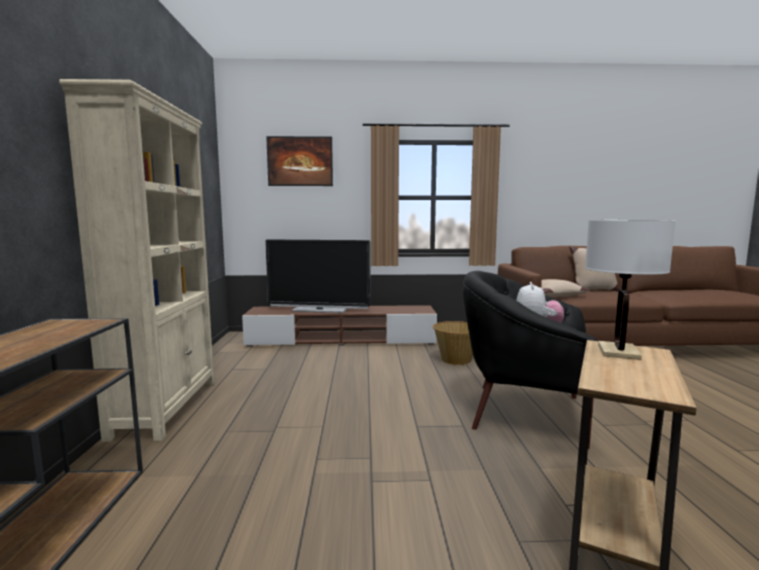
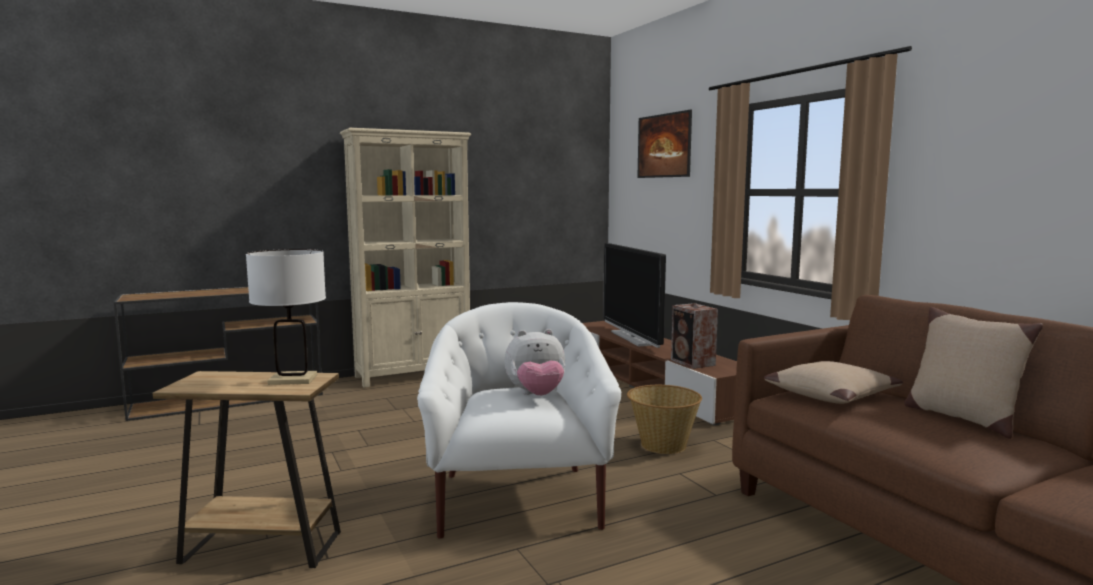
camera: 65 degrees right, 0 degrees up
black armchair [463,271,598,449] -> white armchair [417,302,621,539]
none -> speaker [671,303,718,369]

